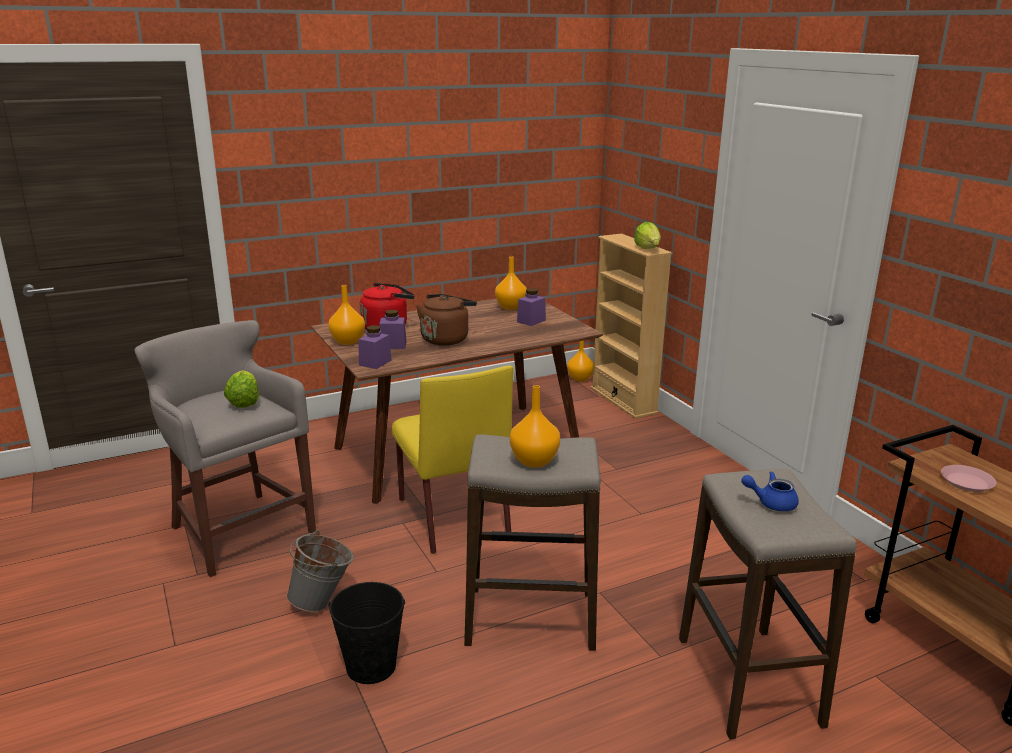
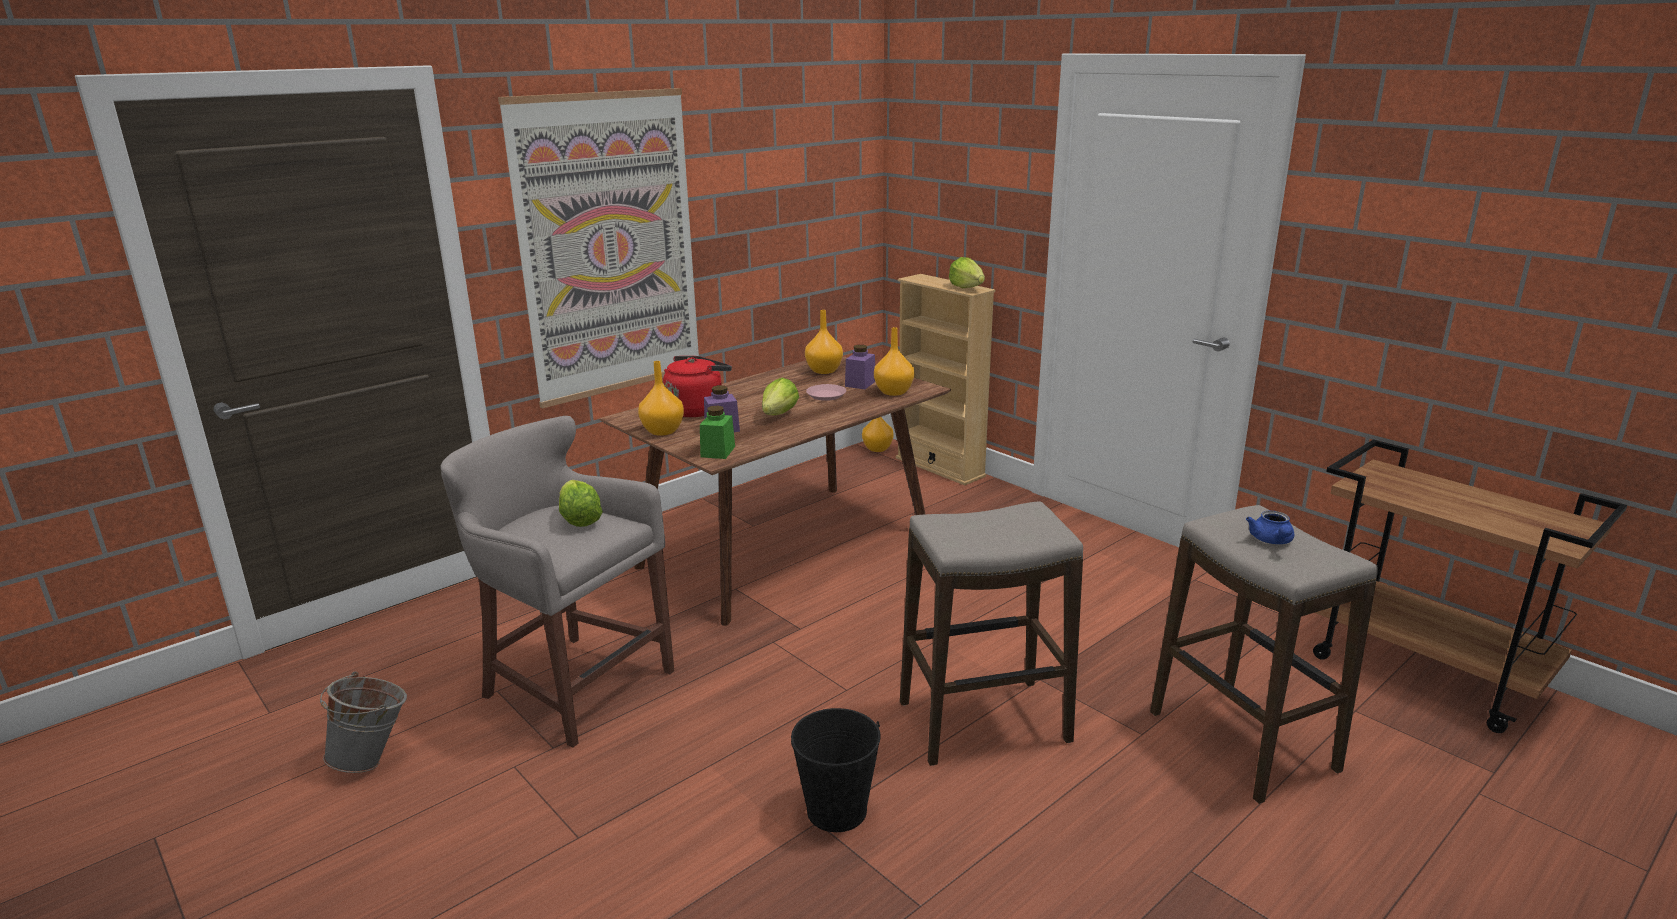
camera: 15 degrees left, 0 degrees up
grey bucket [287,530,354,612] -> grey bucket moved to [320,672,407,773]
purple jar [358,325,392,369] -> green jar [700,406,735,459]
yellow chair [391,366,513,554] -> none
brown kettle [416,294,477,346] -> lettuce [762,378,799,415]
orange vase [510,385,560,468] -> orange vase moved to [874,327,915,396]
blue teapot [741,471,799,511] -> blue teapot turned 75 degrees counterclockwise [1246,511,1294,544]
pink plate [941,465,996,492] -> pink plate moved to [806,384,846,401]
none -> picture [498,88,699,409]

